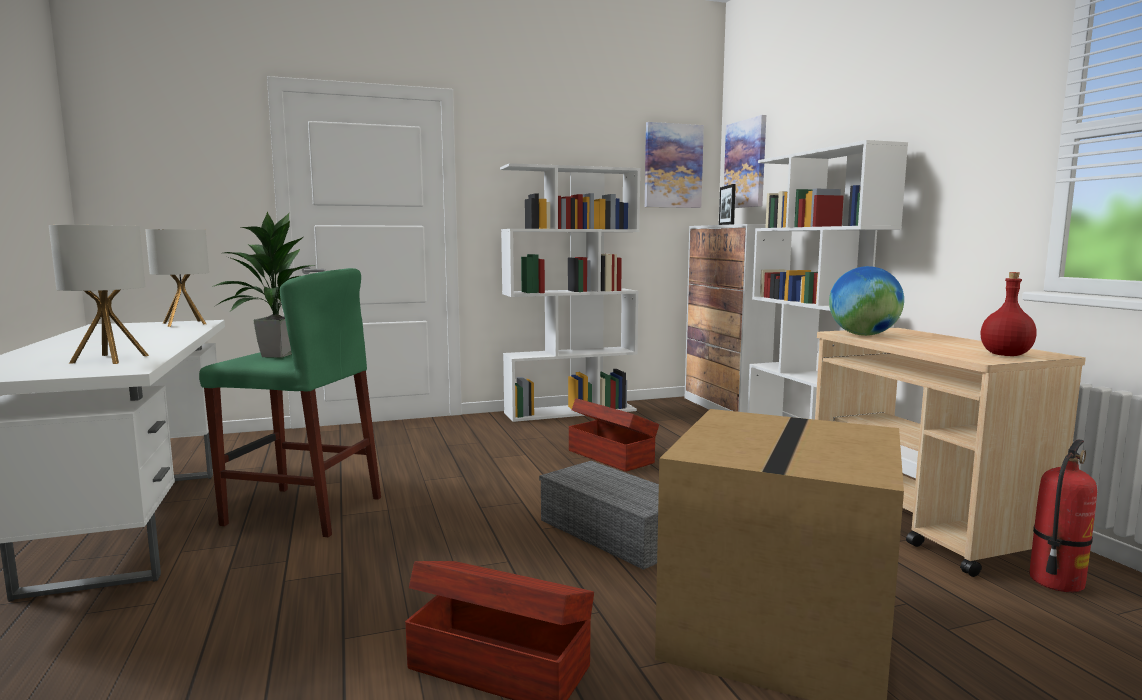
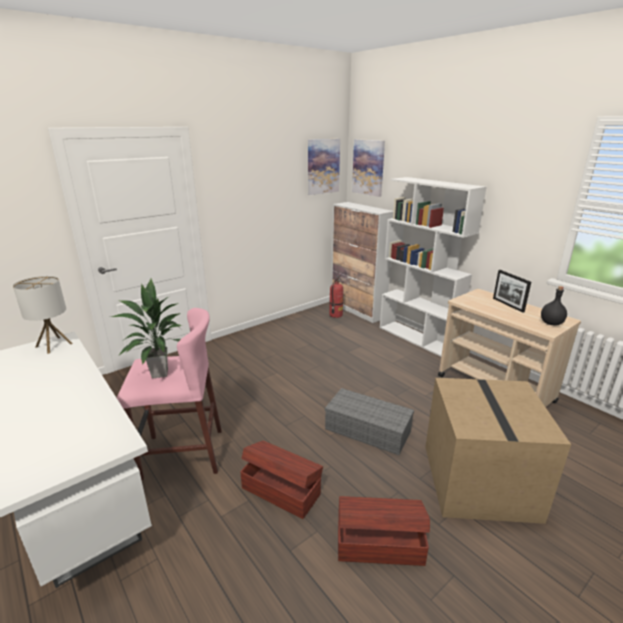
camera: 20 degrees left, 15 degrees up
table lamp [49,225,149,364] -> none
green stool [199,268,381,537] -> pink stool [117,308,222,481]
white bookcase [500,163,641,422] -> none
brown storage box [569,398,659,472] -> brown storage box moved to [240,441,323,519]
picture frame [719,184,736,225] -> picture frame moved to [493,270,531,313]
globe [829,266,904,336] -> none
red bottle [981,272,1037,356] -> black bottle [541,286,567,326]
fire extinguisher [1030,439,1097,592] -> fire extinguisher moved to [329,275,343,318]

